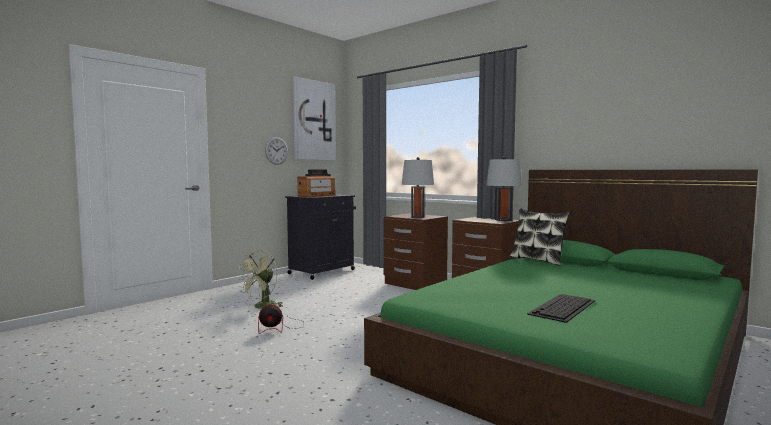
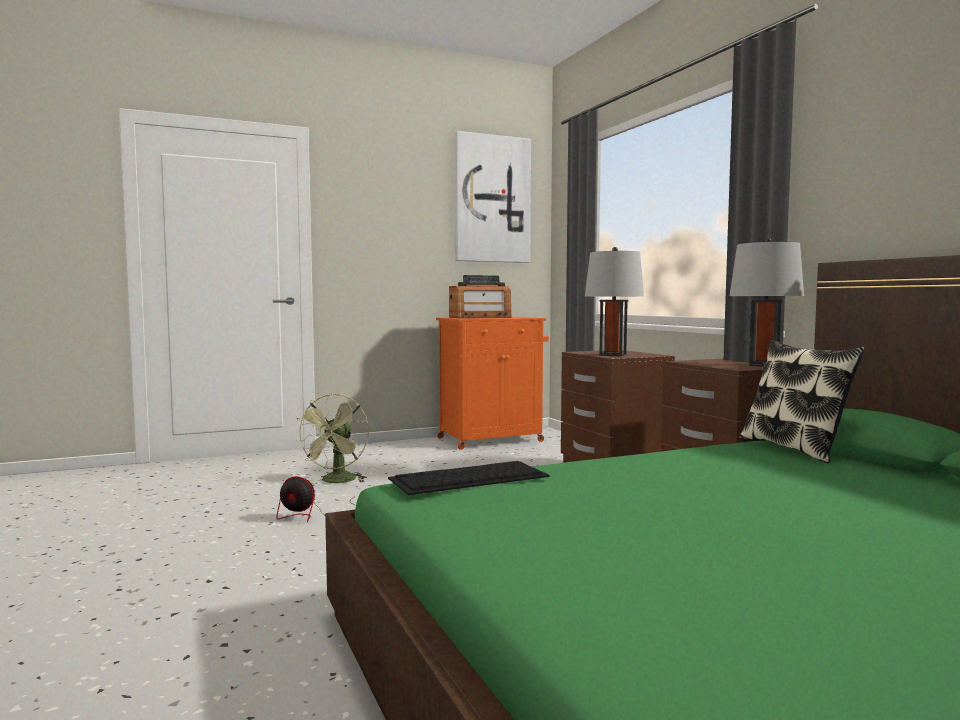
camera: 25 degrees right, 0 degrees up
green fan [237,250,283,309] -> green fan turned 45 degrees counterclockwise [295,393,369,483]
wall clock [265,137,288,165] -> none
black cabinet [285,194,356,280] -> orange cabinet [436,317,549,450]
keyboard [527,294,595,323] -> keyboard moved to [388,461,550,495]

